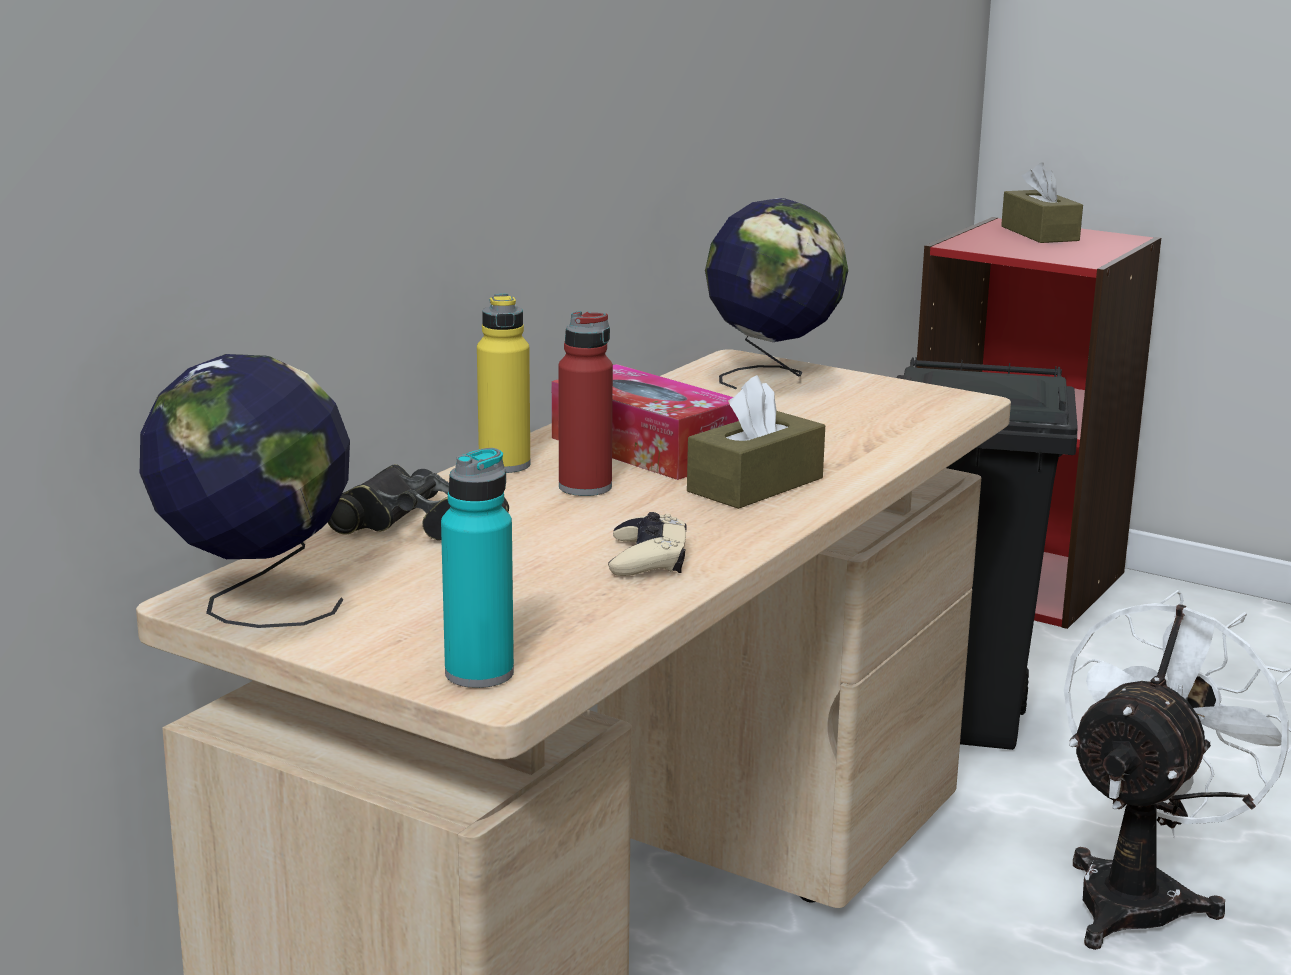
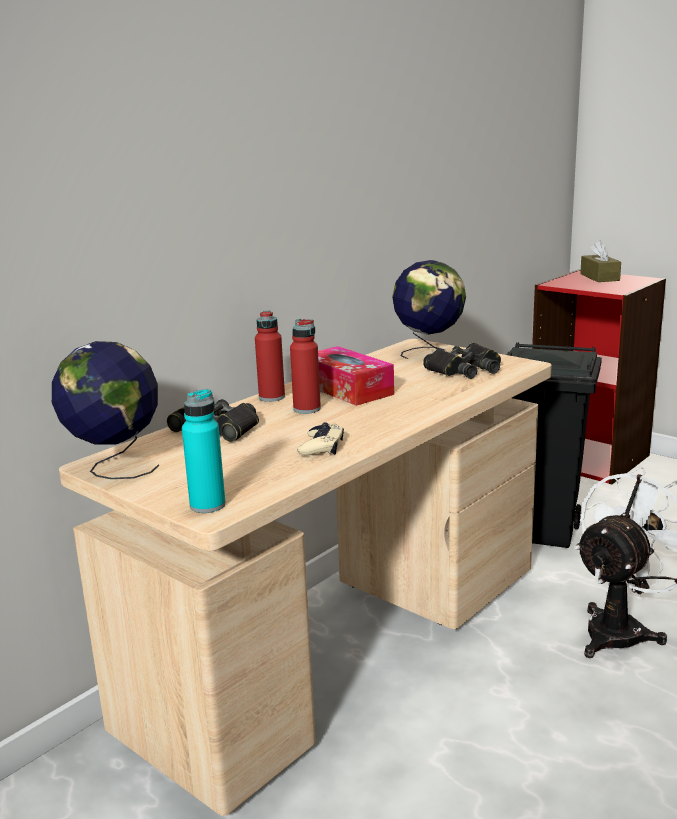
camera: 10 degrees right, 0 degrees up
yellow bottle [477,294,530,473] -> red bottle [255,310,285,402]
brown tissue box [687,375,825,509] -> none
none -> black binoculars [423,342,501,379]

